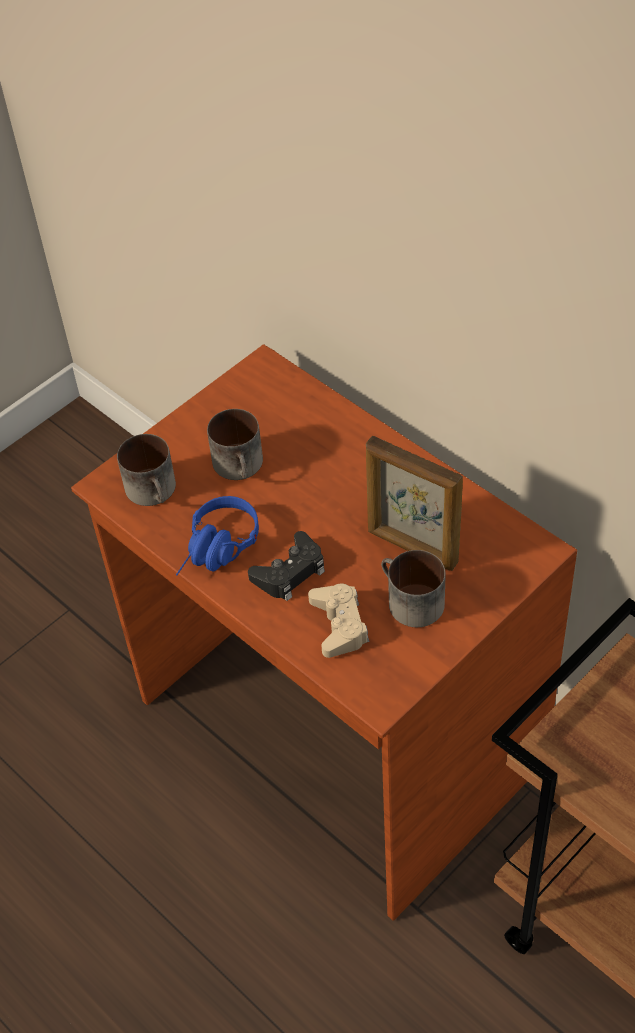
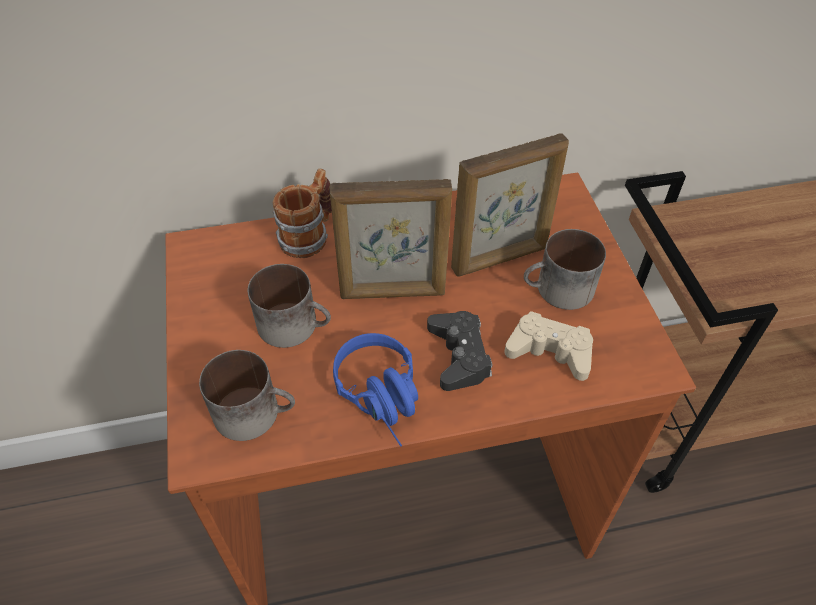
camera: 60 degrees left, 0 degrees up
none -> mug [273,168,332,258]
none -> picture frame [330,179,452,299]

